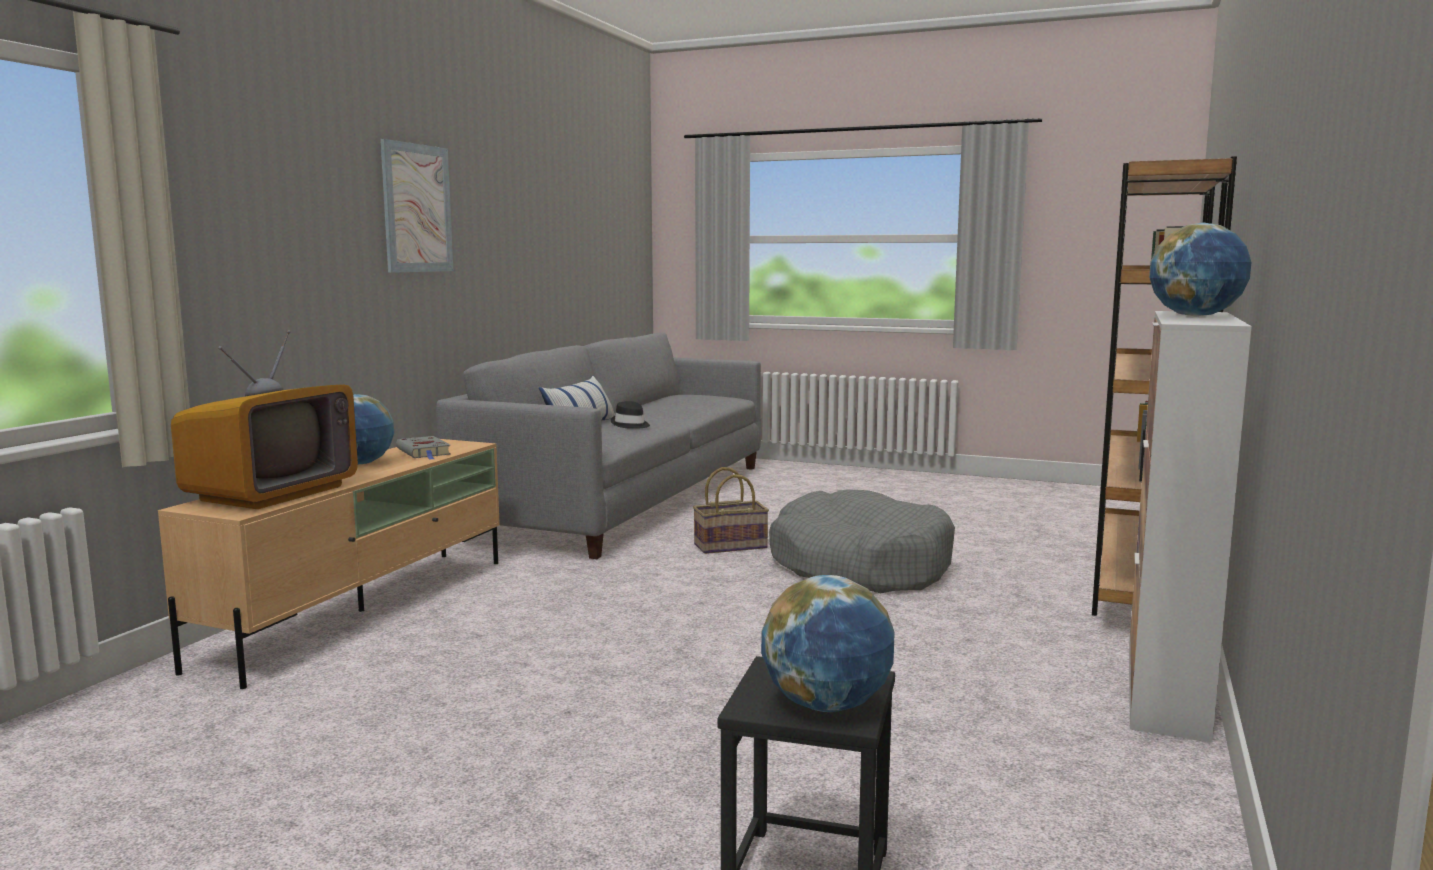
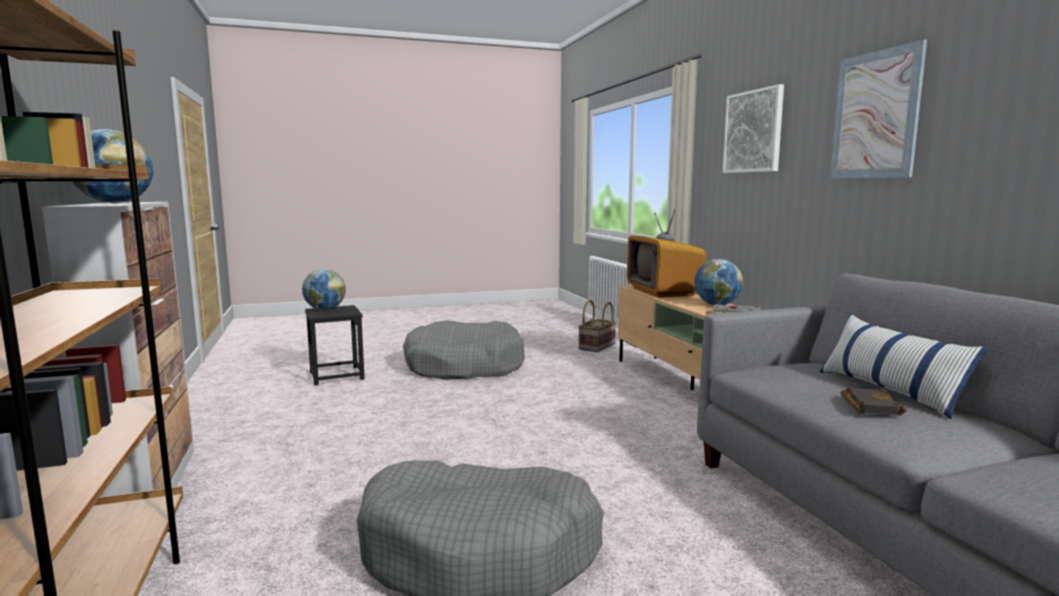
camera: 140 degrees right, 0 degrees up
black hat [611,401,650,429] -> black book [840,387,907,416]
basket [693,467,769,554] -> basket moved to [578,300,616,352]
none -> grey dog bed [403,320,525,380]
none -> picture [723,84,784,173]

